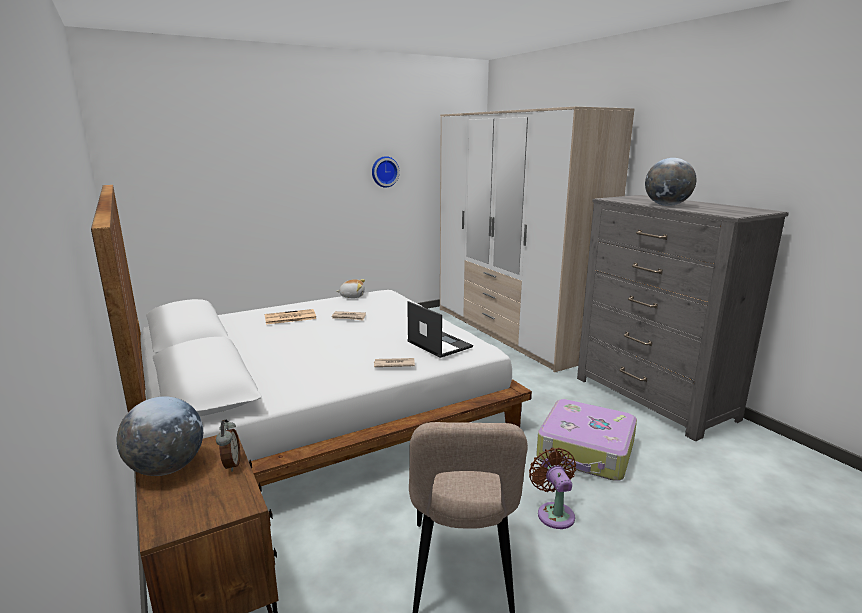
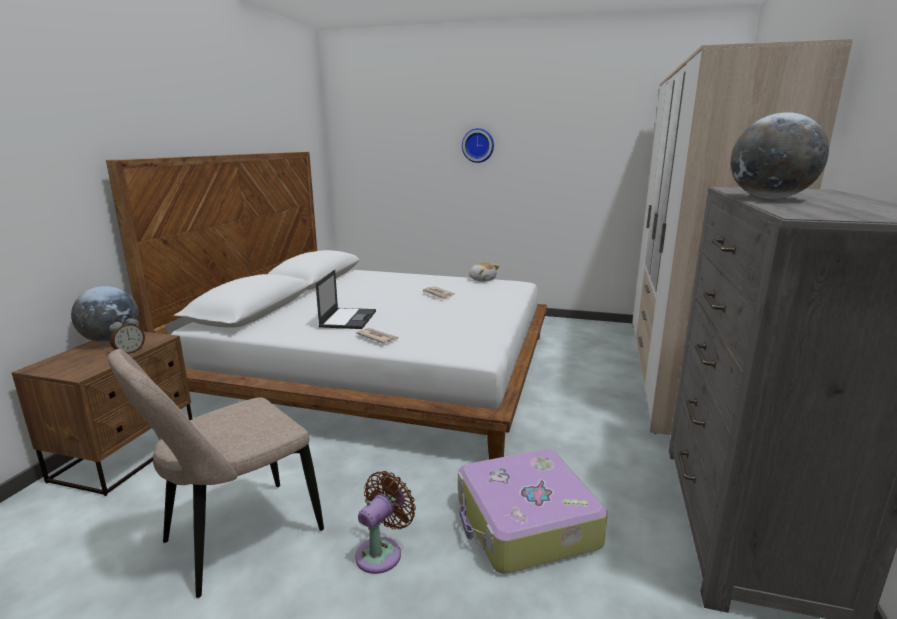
camera: 45 degrees right, 0 degrees up
newspaper [265,309,317,324] -> none
wall clock [372,156,400,188] -> wall clock moved to [462,128,494,163]
laptop [407,301,473,358] -> laptop moved to [316,270,376,329]

